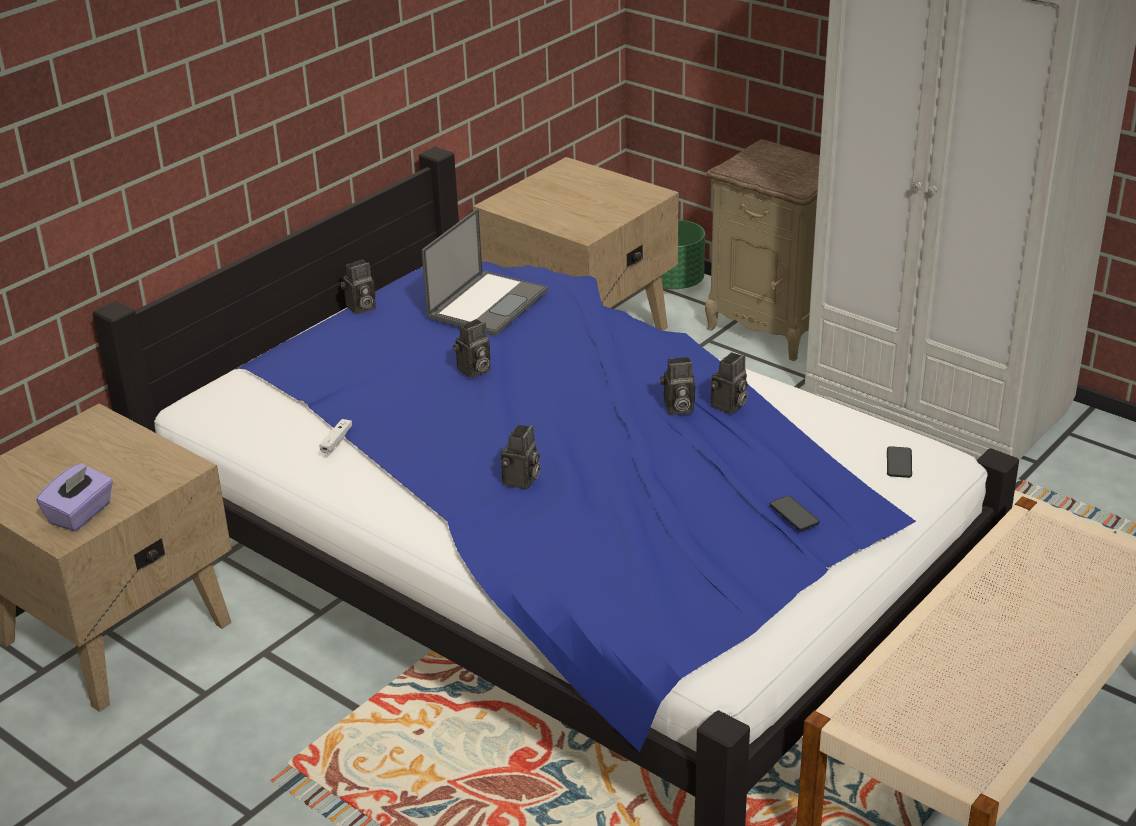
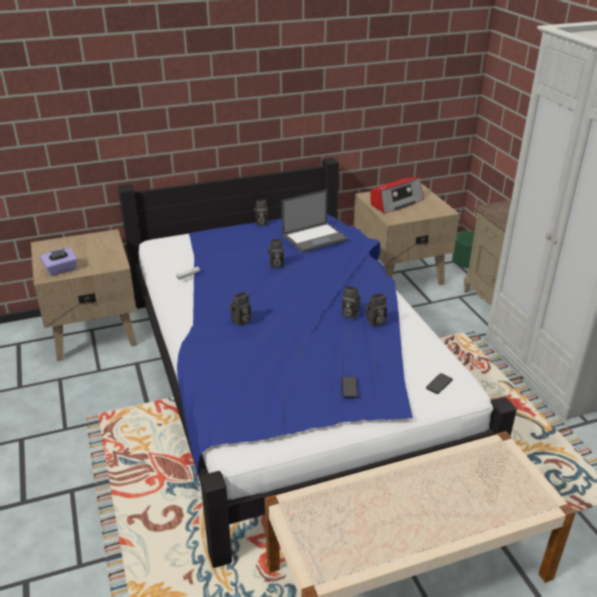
camera: 30 degrees right, 0 degrees up
none -> radio [370,177,424,214]

